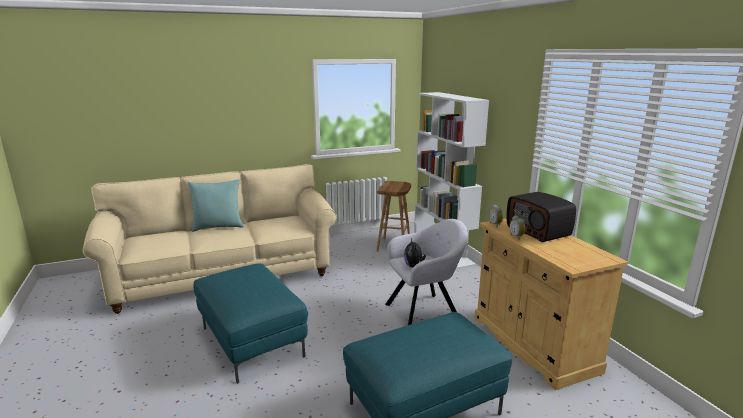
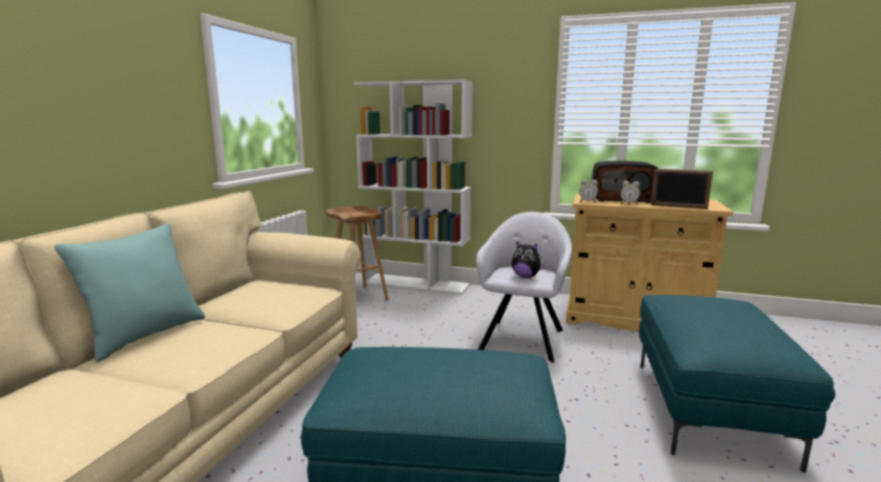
camera: 50 degrees left, 5 degrees down
none -> picture frame [651,169,713,209]

